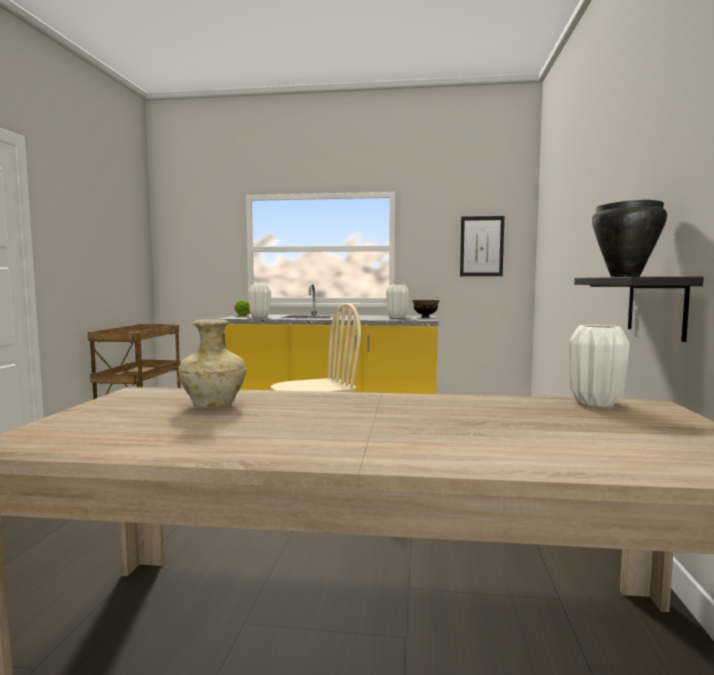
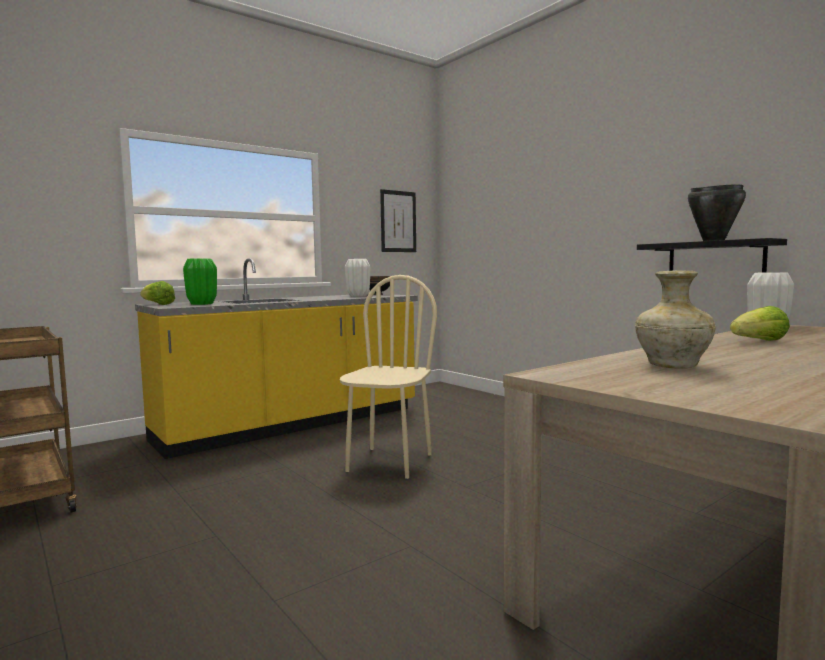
camera: 45 degrees left, 0 degrees up
white vase [248,285,271,318] -> green vase [183,258,217,305]
none -> lettuce [730,306,790,341]

